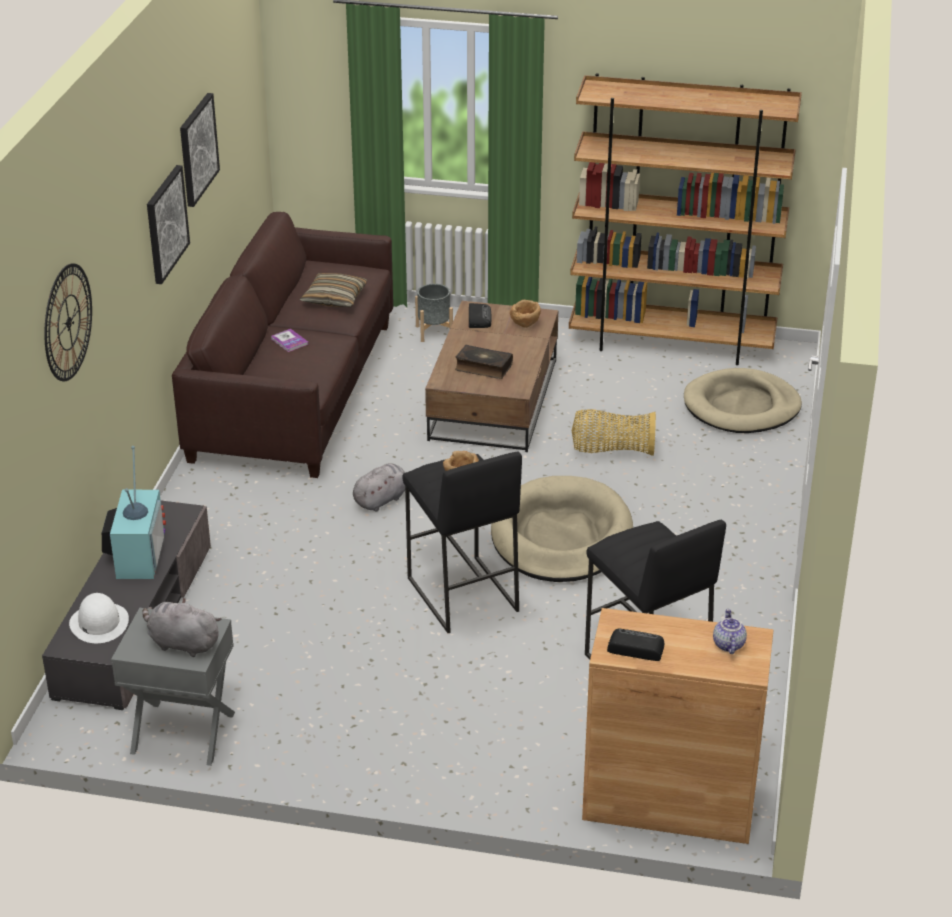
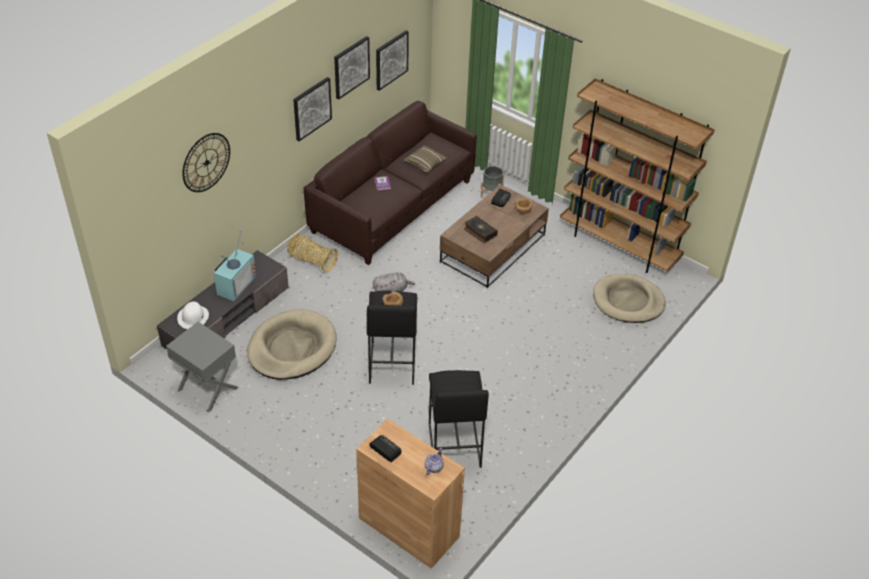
camera: 25 degrees right, 10 degrees up
grey plush toy [142,598,221,657] -> none
beige dog bed [491,476,633,582] -> beige dog bed moved to [247,309,337,380]
basket [572,409,656,456] -> basket moved to [287,234,338,273]
none -> picture [376,30,409,91]

